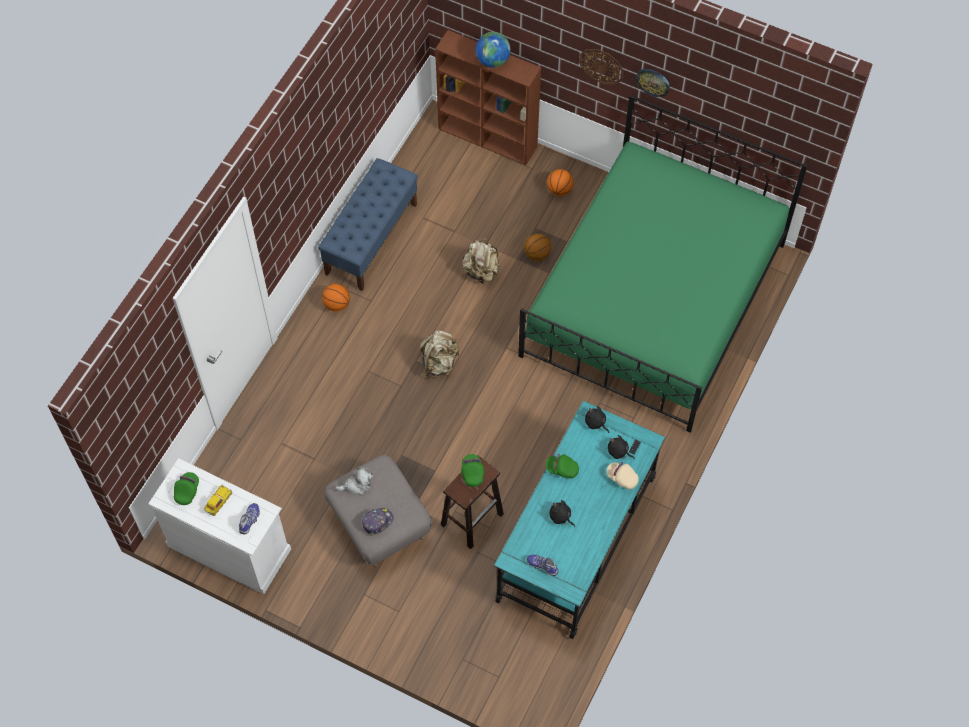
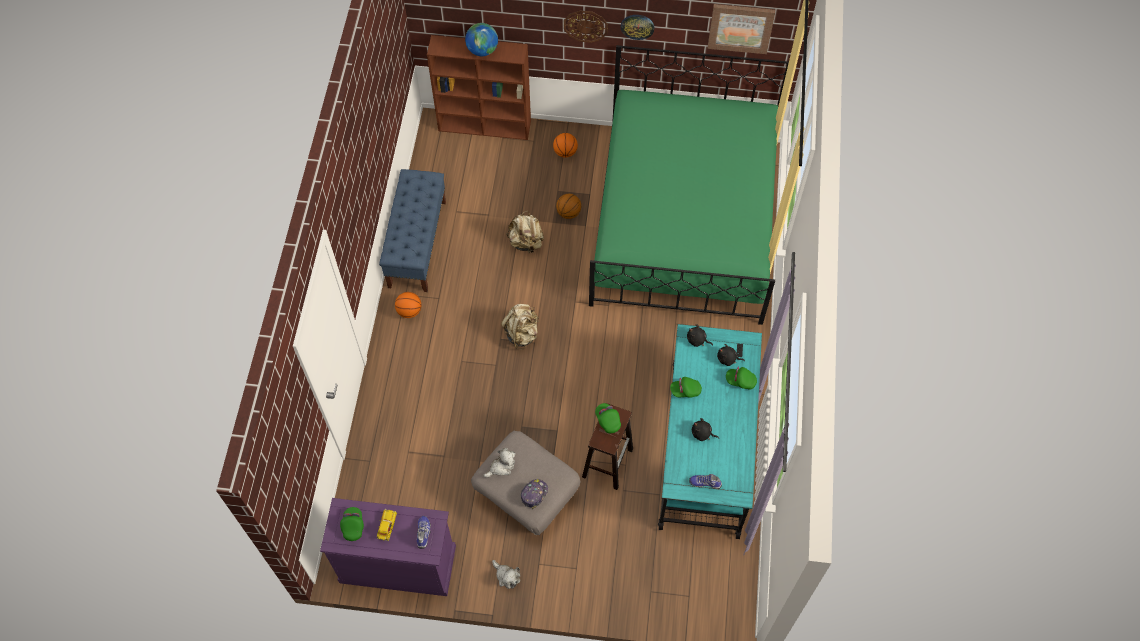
camera: 20 degrees left, 0 degrees up
white dresser [148,458,291,594] -> purple dresser [320,498,456,596]
beige cap [607,462,639,489] -> green cap [726,367,757,390]
none -> plush toy [492,560,521,589]
none -> picture [708,4,775,54]

